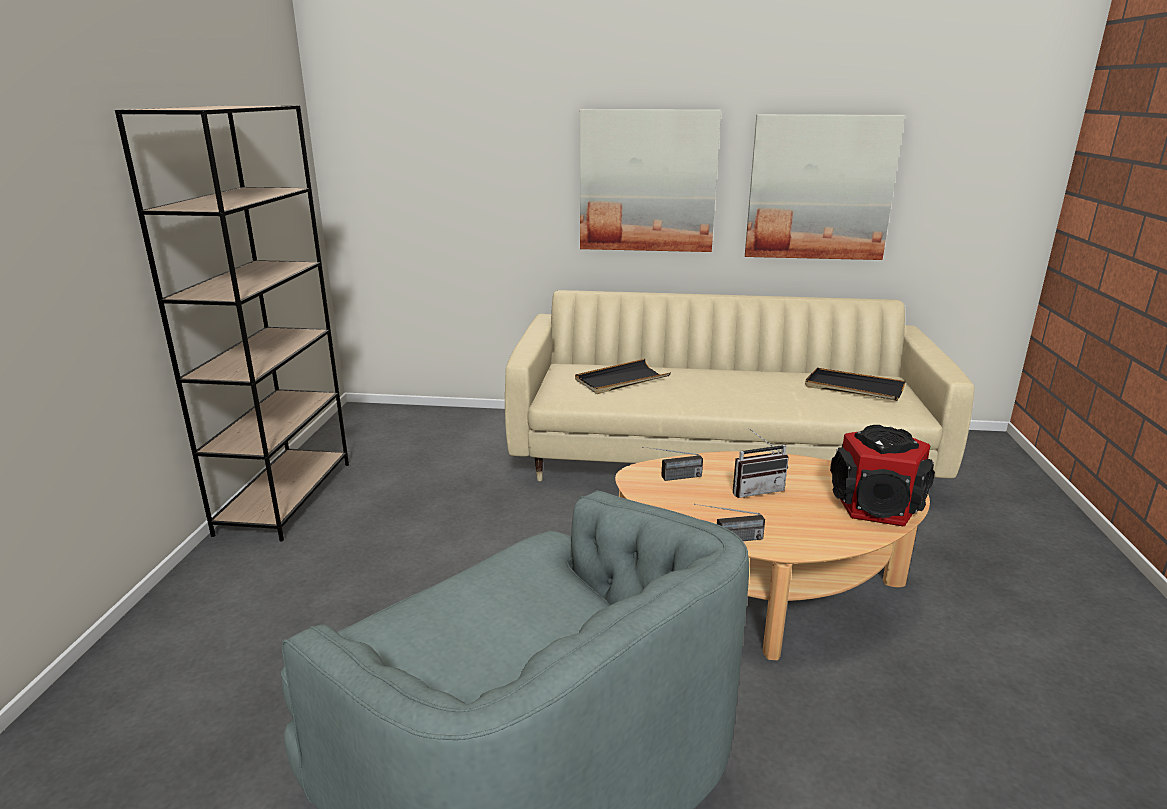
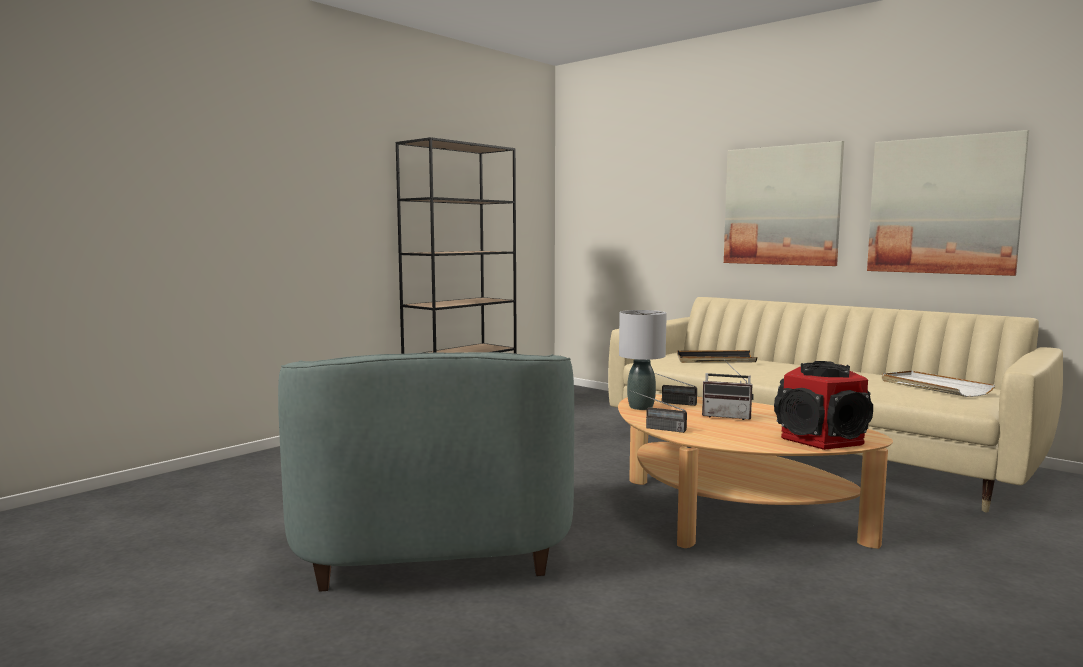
camera: 35 degrees right, 15 degrees down
black tray [805,368,906,401] -> white tray [882,371,995,397]
none -> grey table lamp [619,310,667,410]

